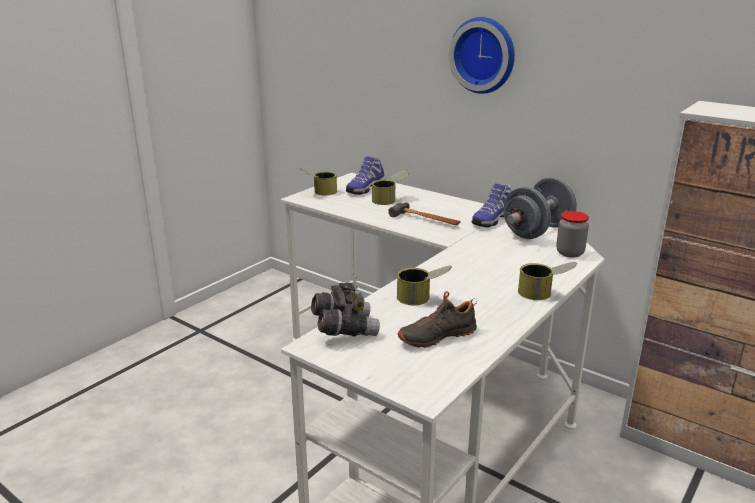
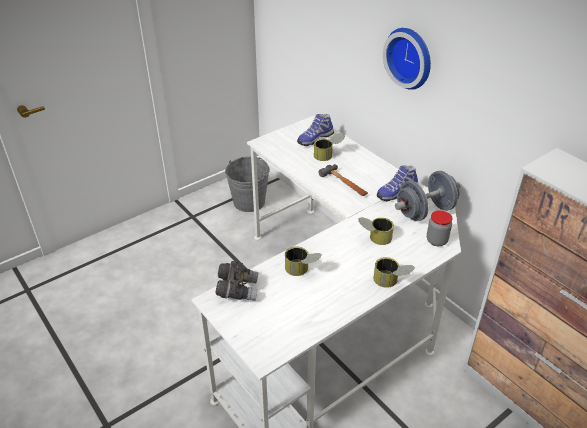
camera: 15 degrees right, 15 degrees up
can [301,169,337,195] -> can moved to [358,217,394,245]
black shoe [398,291,477,348] -> none
none -> grey bucket [225,156,270,212]

